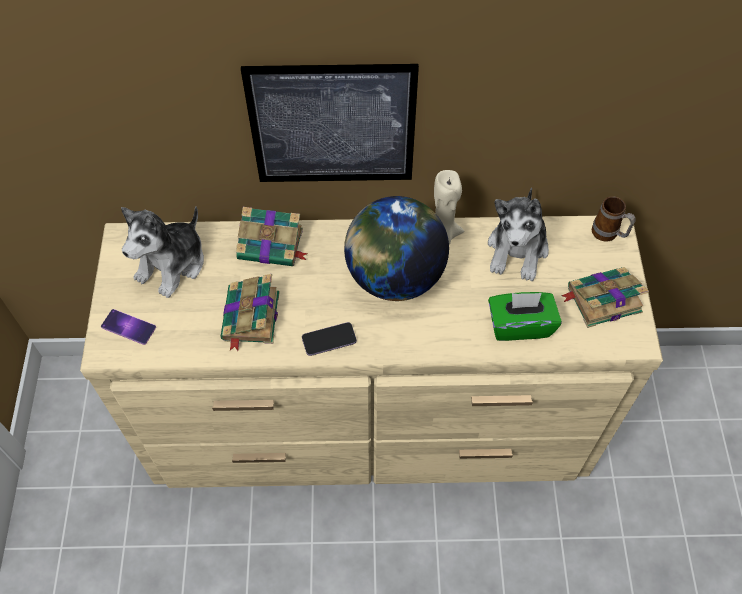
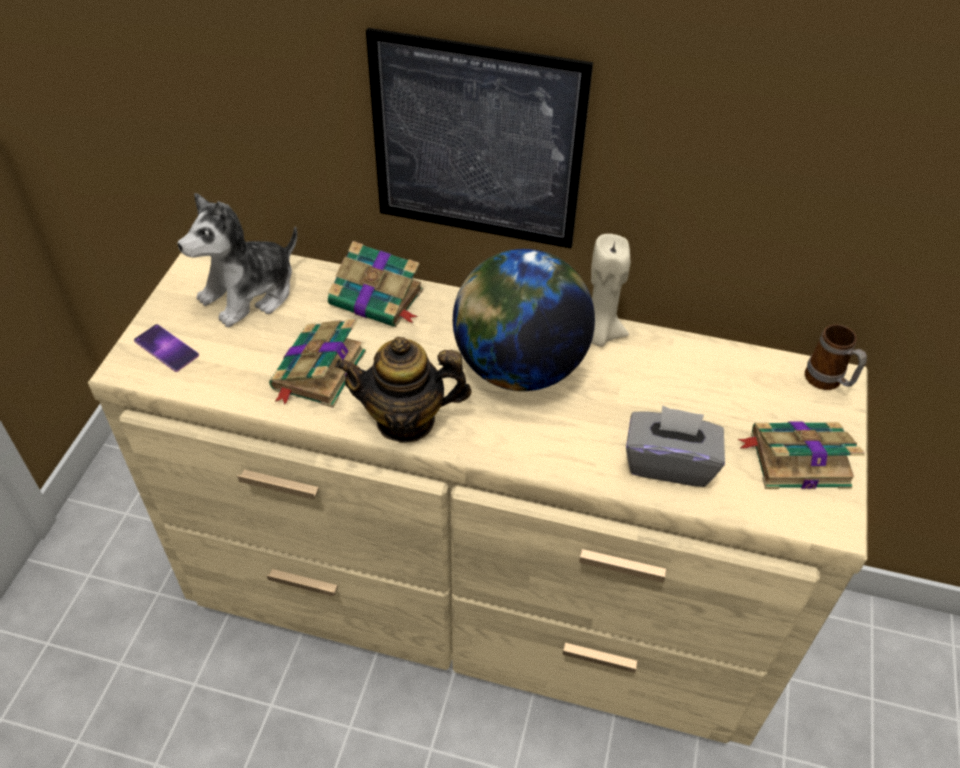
camera: 15 degrees right, 10 degrees down
phone [302,322,357,356] -> teapot [335,337,471,443]
plush toy [488,188,549,281] -> none
green tissue box [488,292,562,341] -> grey tissue box [626,405,725,487]

